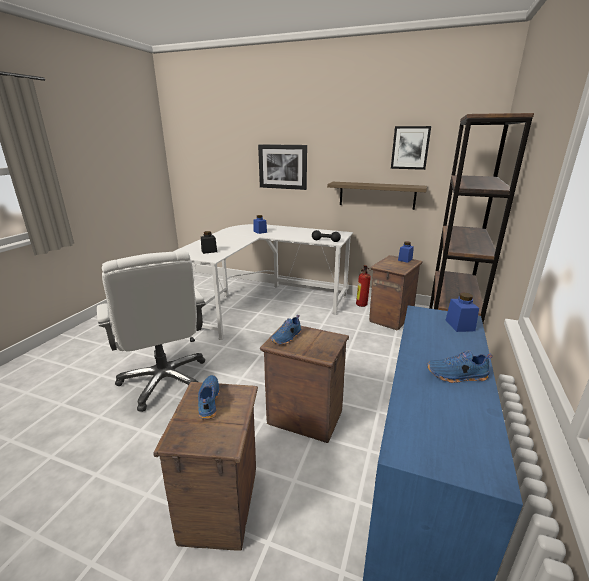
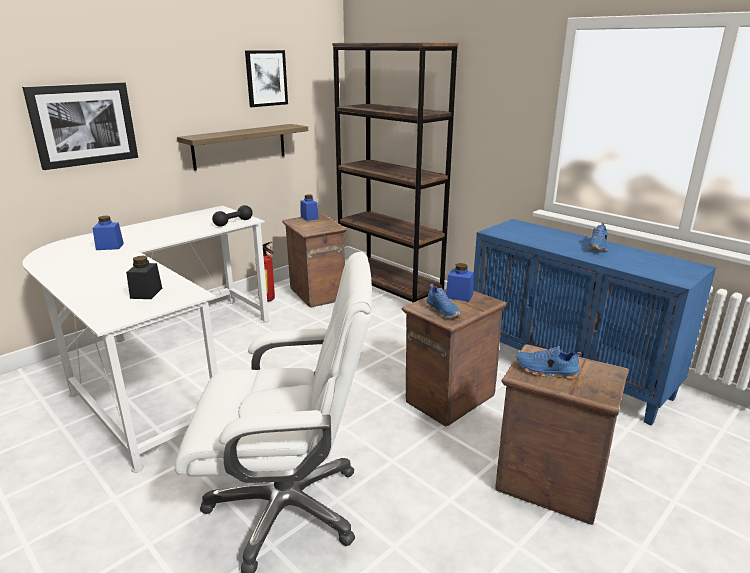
camera: 65 degrees left, 0 degrees up
blue jar [446,292,479,332] -> blue jar moved to [446,263,474,302]

